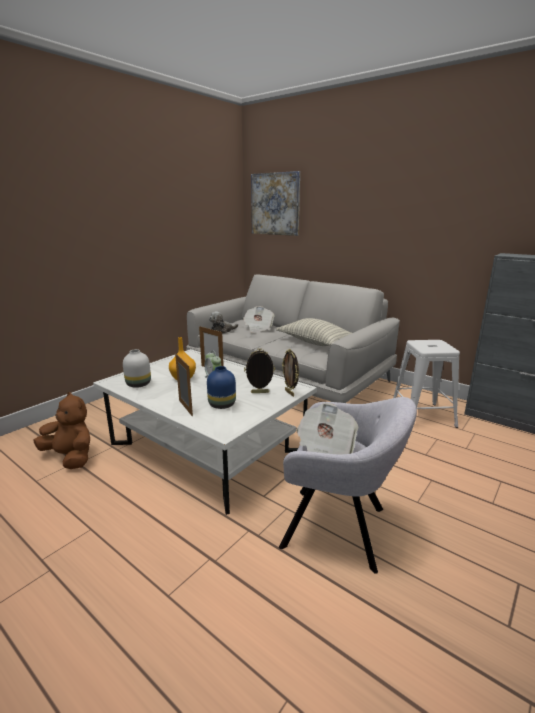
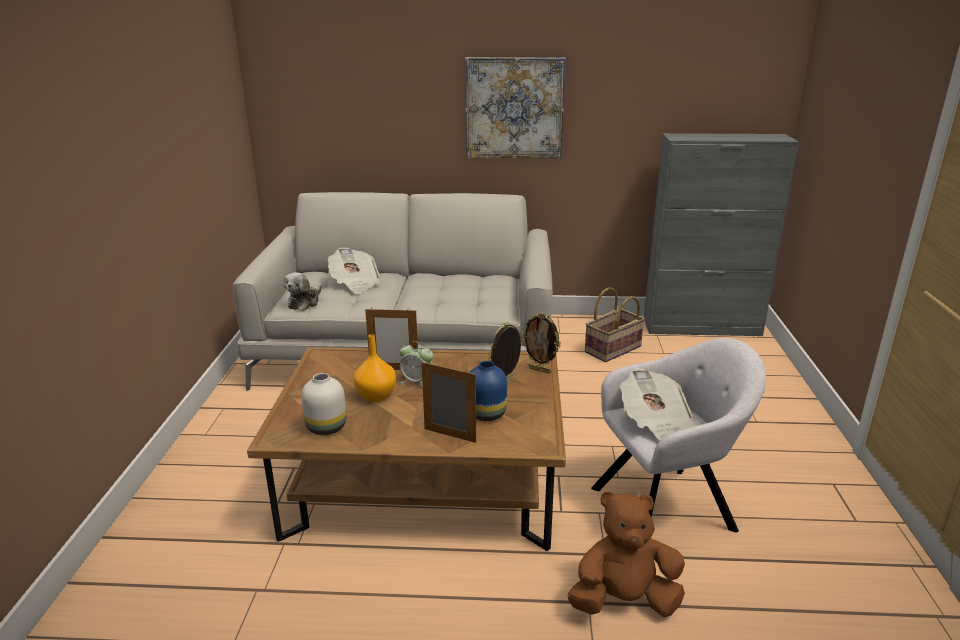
camera: 35 degrees left, 5 degrees up
brown plush toy [33,392,90,469] -> brown plush toy moved to [567,491,685,617]
white coffee table [93,349,317,515] -> brown coffee table [247,347,566,551]
picture [251,171,300,236] -> picture moved to [465,57,566,158]
pillow [276,318,352,346] -> none
white stool [393,340,460,428] -> basket [585,287,645,362]

